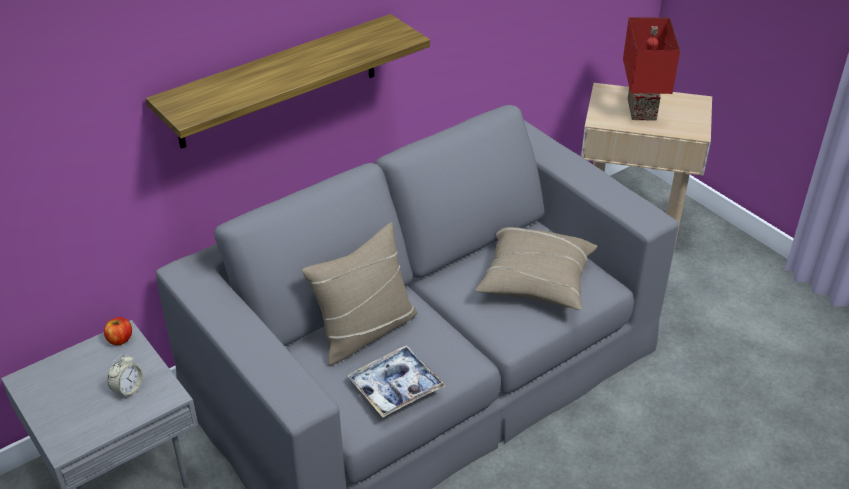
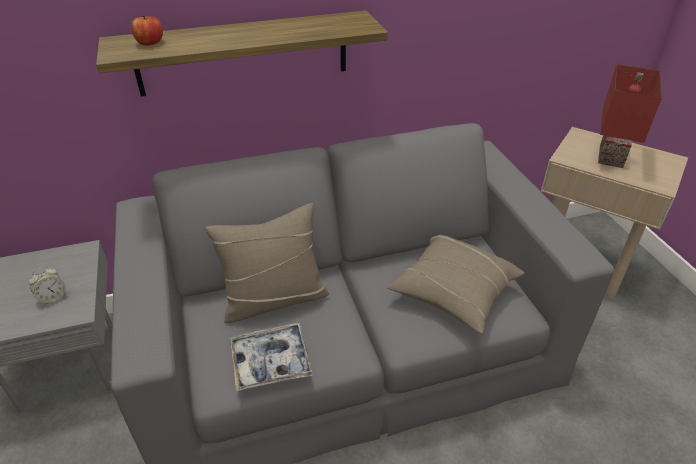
camera: 20 degrees right, 0 degrees up
apple [104,317,132,345] -> apple moved to [131,15,163,46]

